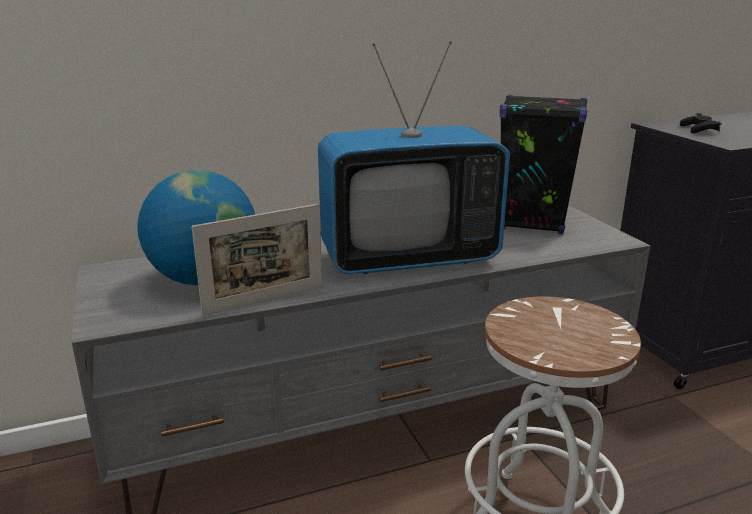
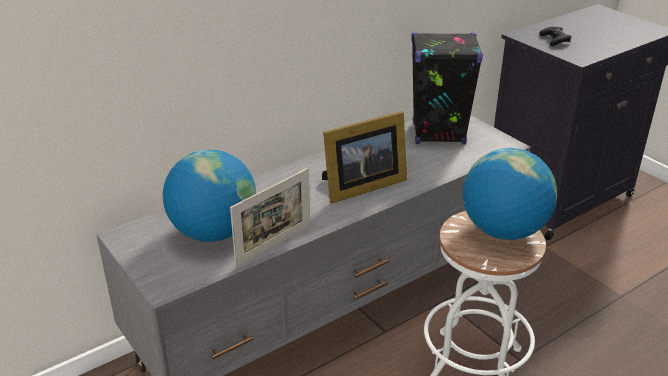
camera: 15 degrees left, 10 degrees up
television [318,41,510,274] -> picture frame [322,111,407,204]
none -> globe [463,148,557,240]

